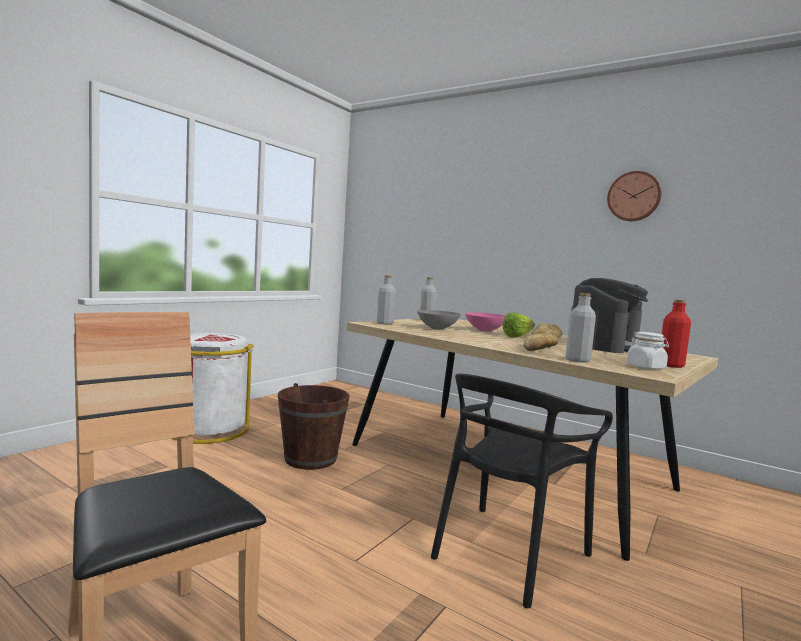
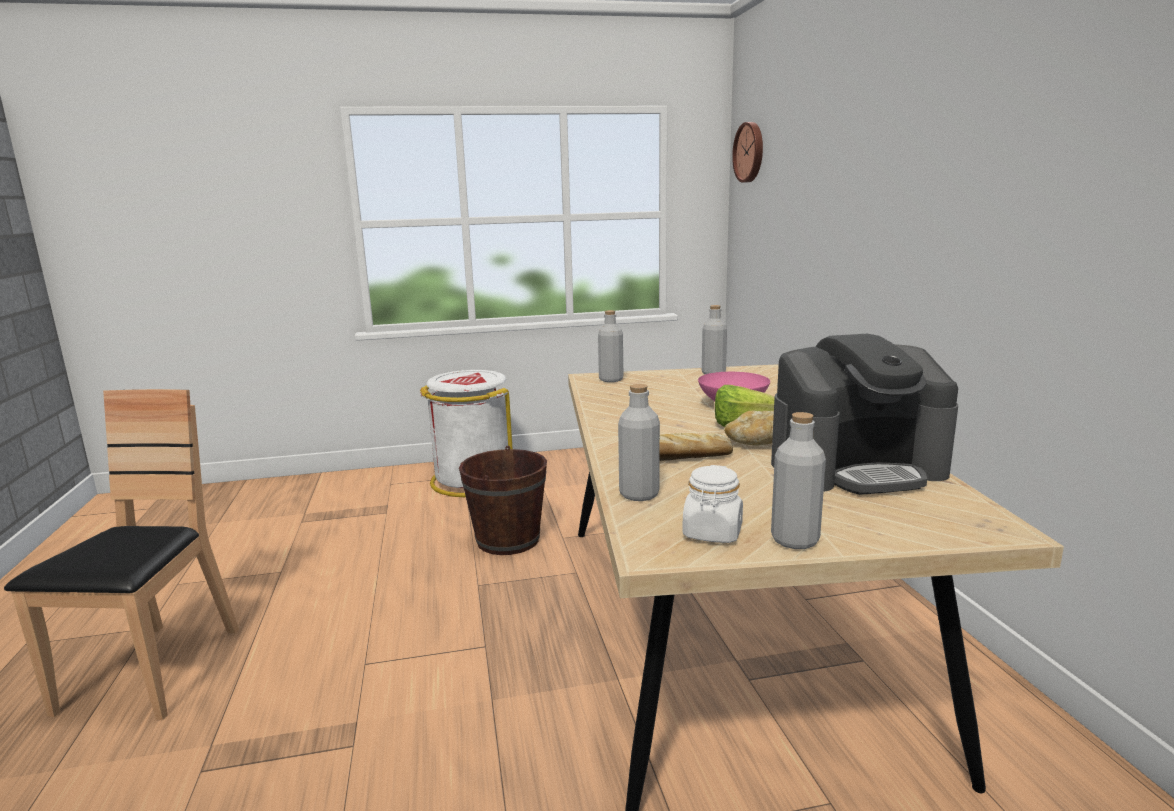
camera: 45 degrees right, 10 degrees up
grey bowl [417,310,461,330] -> none
black chair [431,374,613,608] -> none
wall clock [607,171,661,221] -> wall clock moved to [732,122,763,182]
red bottle [662,299,691,368] -> grey bottle [771,412,826,549]

